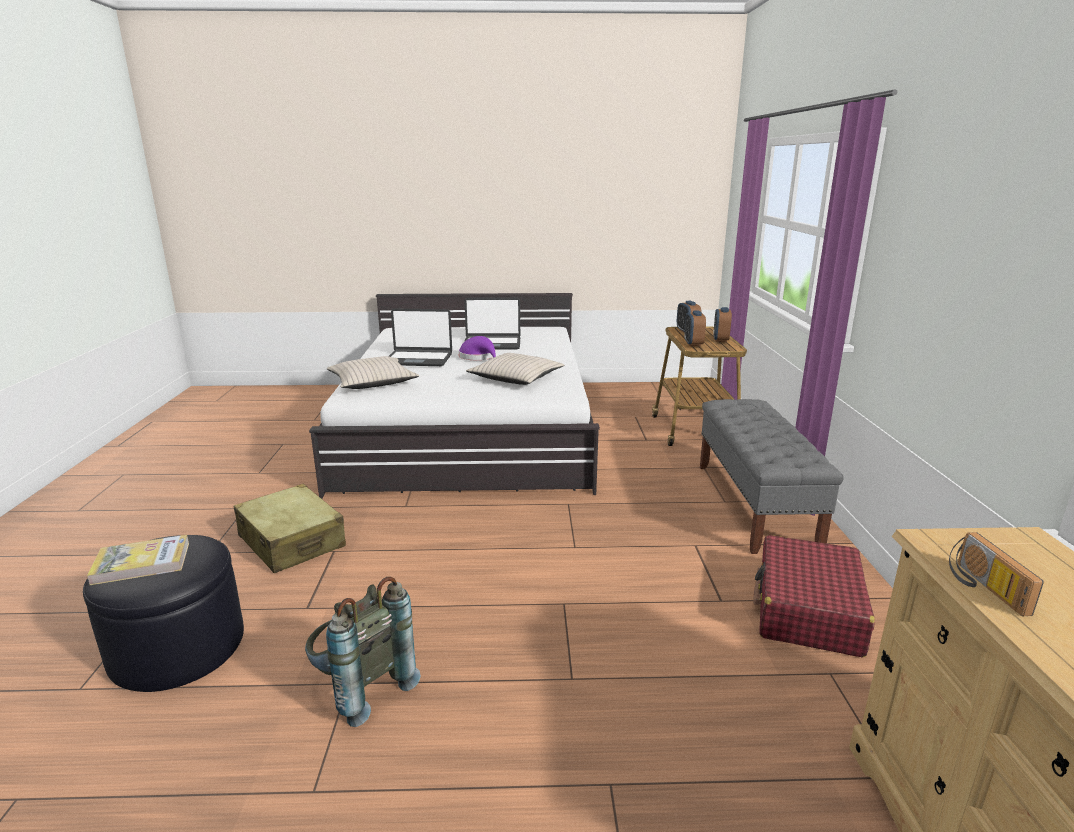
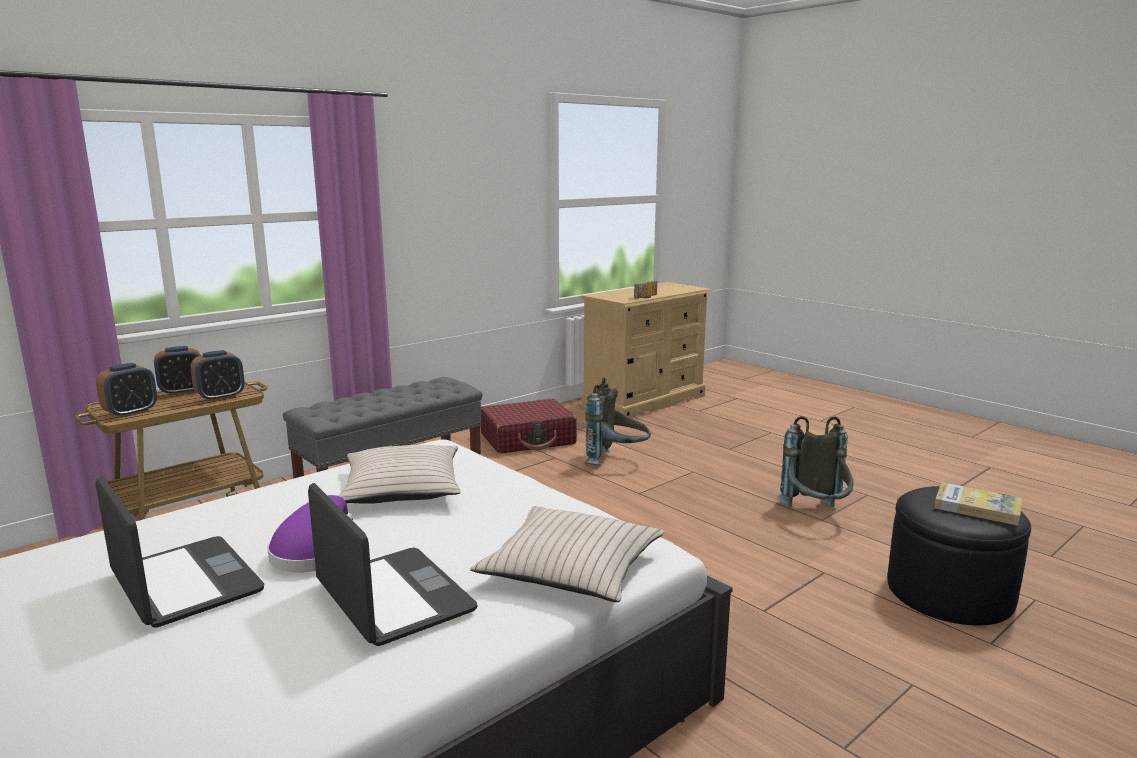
camera: 130 degrees left, 5 degrees down
beige suitcase [234,483,346,573] -> none
none -> grey backpack [585,377,651,465]

